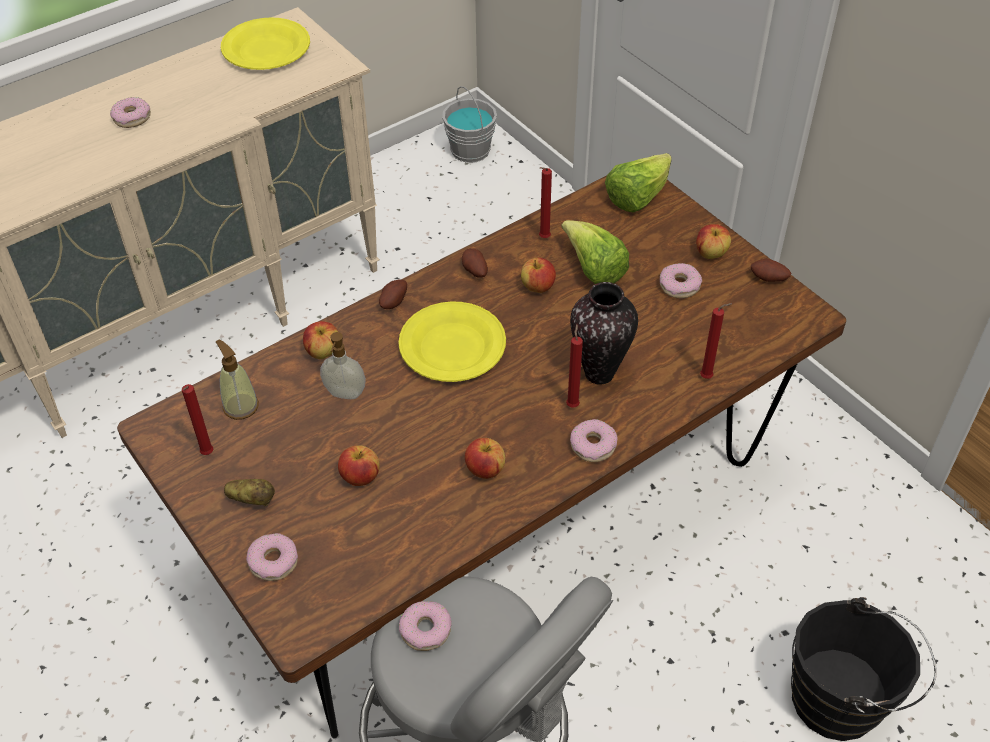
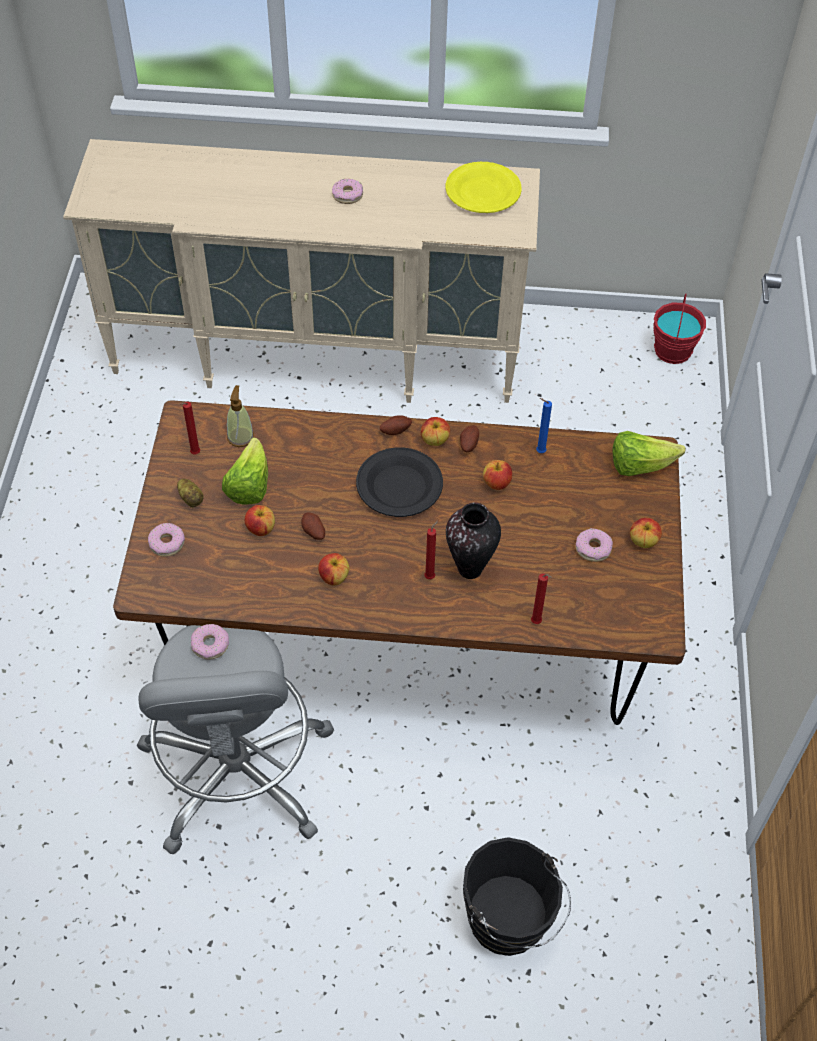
camera: 40 degrees right, 5 degrees up
apple [303,321,338,359] -> apple moved to [421,417,450,446]
soap dispenser [320,332,366,399] -> none
yellow plate [399,301,506,382] -> black plate [356,447,443,517]
grey bucket [442,86,497,163] -> red bucket [653,294,706,364]
red candle [539,167,552,238] -> blue candle [536,398,552,453]
lettuce [561,220,629,284] -> lettuce moved to [222,438,268,504]
donut [570,419,617,462] -> none
potato [751,259,791,282] -> potato moved to [301,513,325,540]

